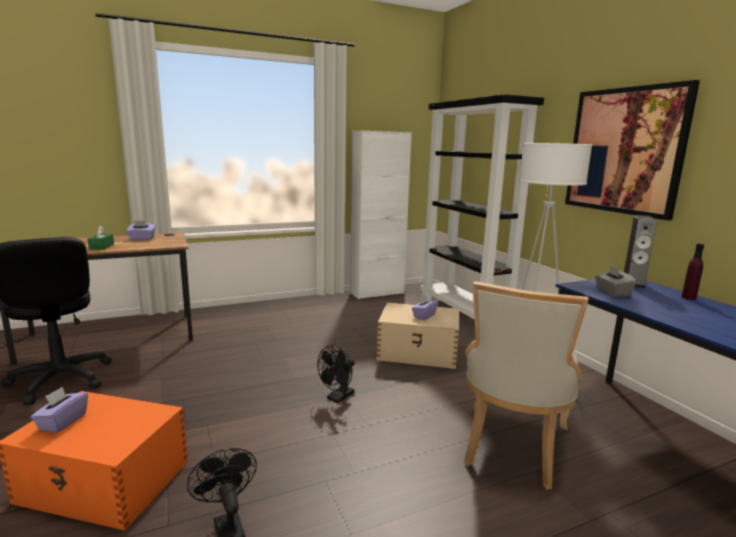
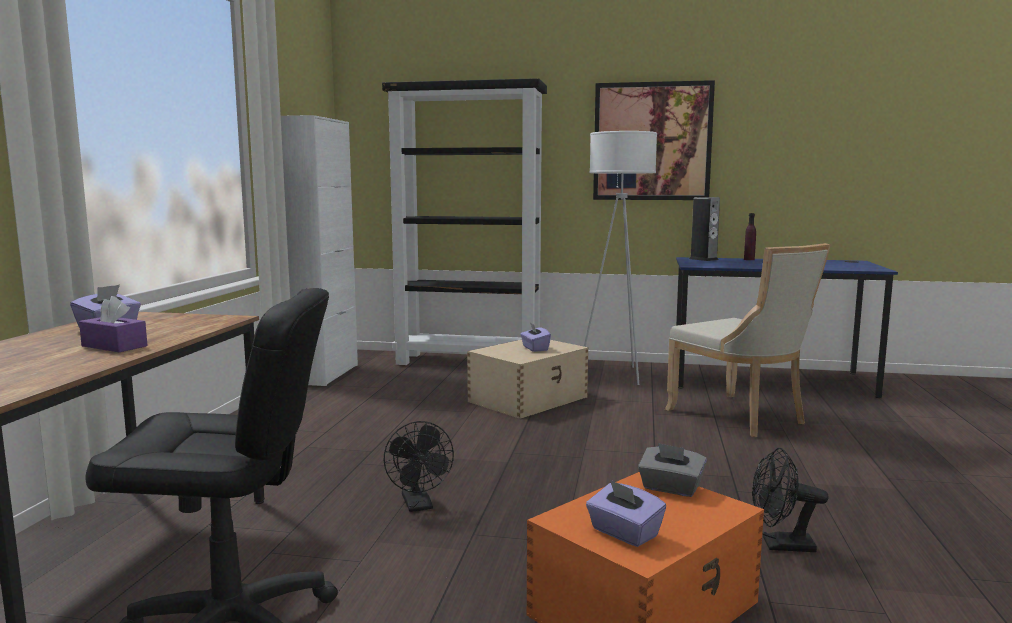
camera: 55 degrees left, 5 degrees down
green tissue box [88,225,114,250] -> purple tissue box [79,296,148,352]
black fan [317,345,355,403] -> black fan moved to [384,421,454,512]
grey tissue box [595,265,637,297] -> grey tissue box moved to [638,443,707,497]

